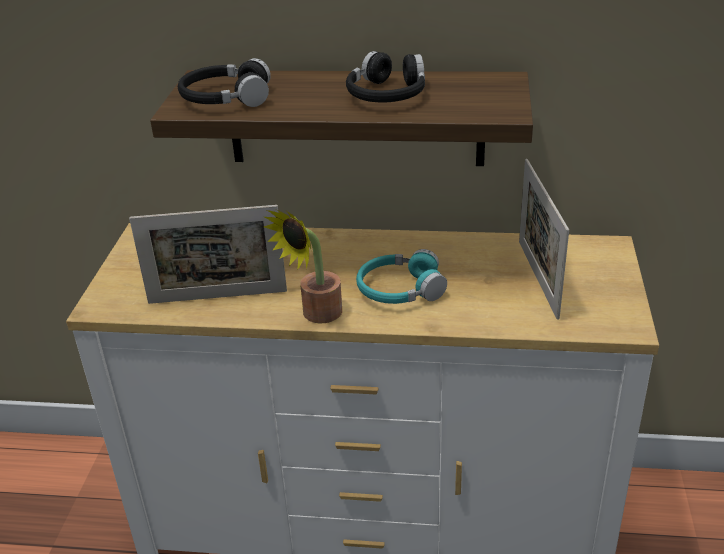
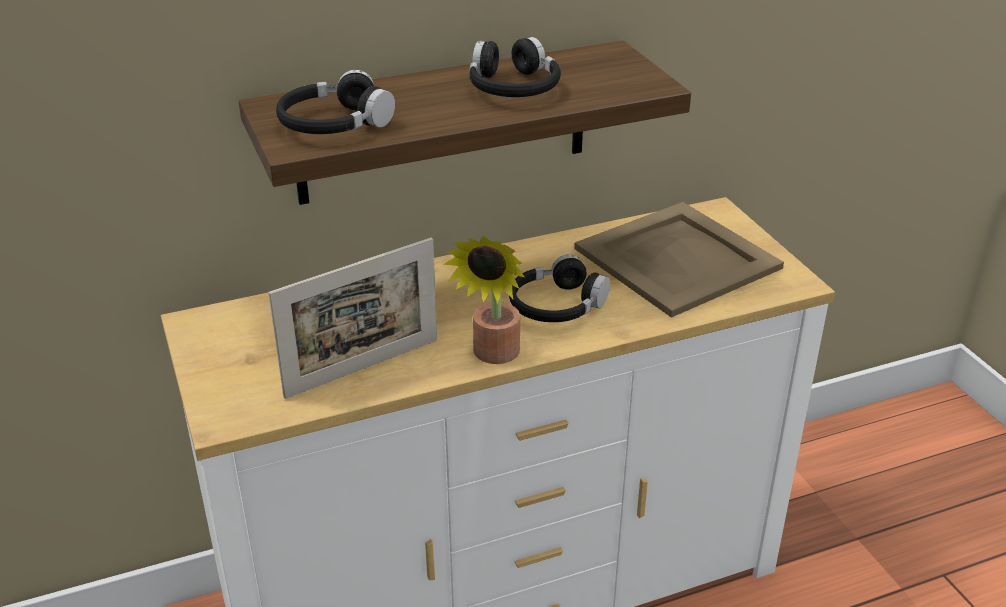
camera: 30 degrees left, 0 degrees up
turquoise headphones [356,249,447,304] -> black headphones [509,254,610,322]
picture frame [519,159,569,320] -> beige tray [574,202,784,318]

